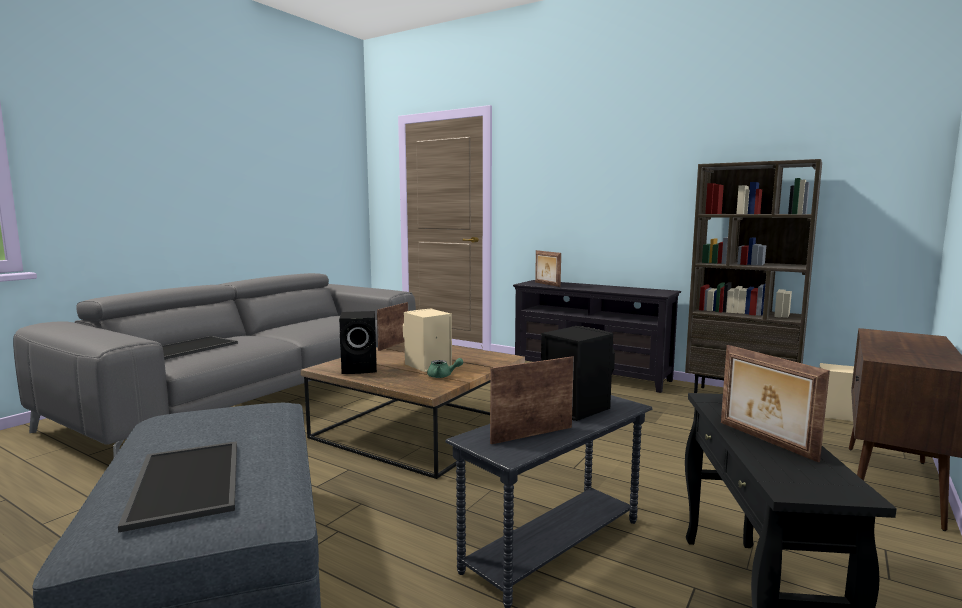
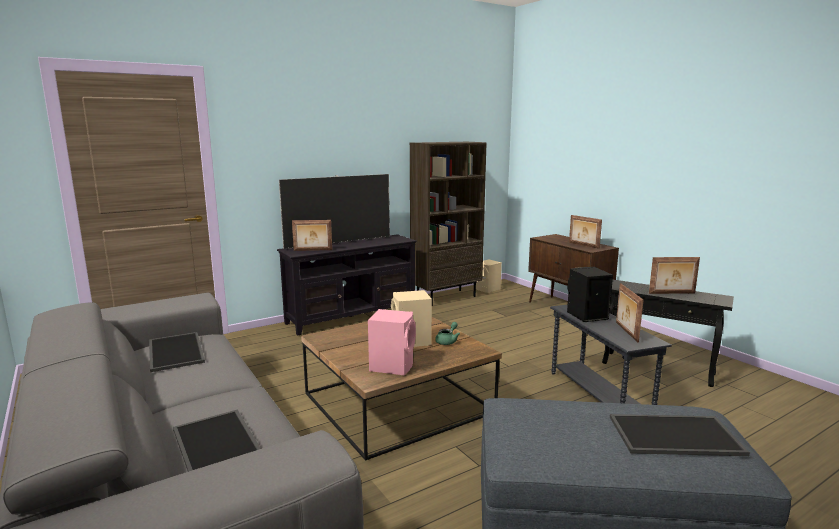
camera: 65 degrees left, 5 degrees up
black speaker [339,311,377,374] -> pink speaker [368,309,416,375]
picture frame [377,302,408,351] -> picture frame moved to [569,215,602,249]
none -> tray [149,332,205,372]
none -> television [279,174,390,249]

